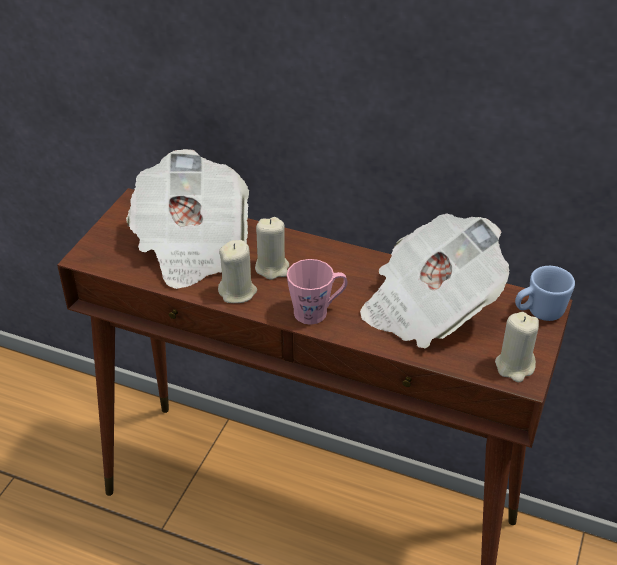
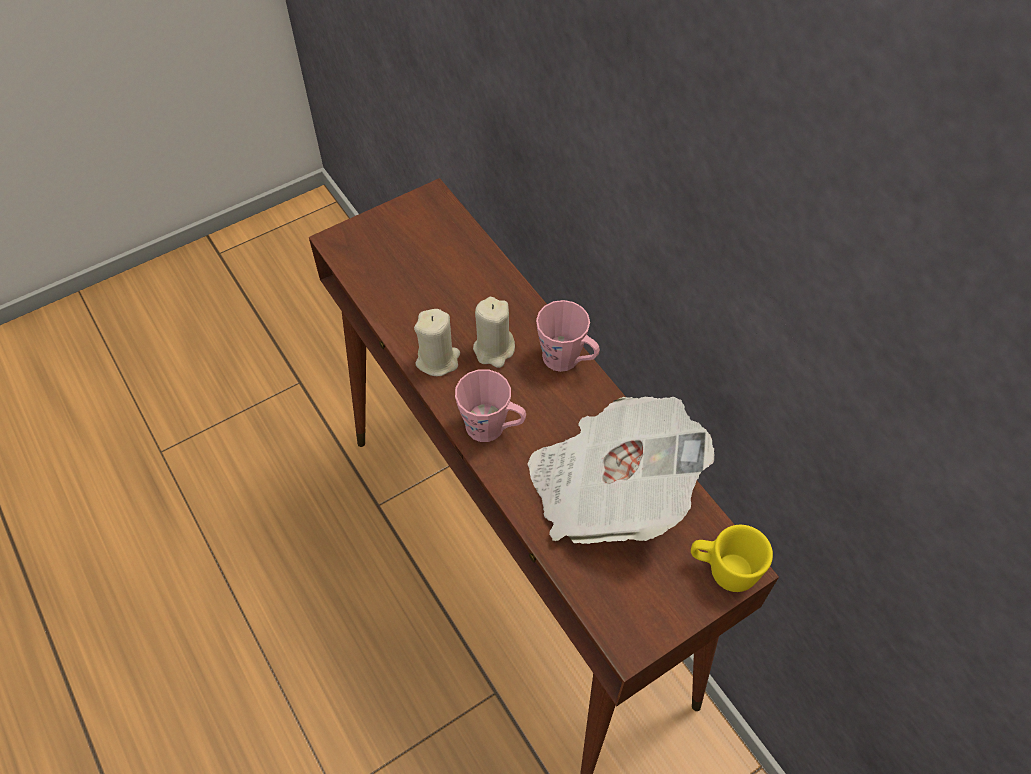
camera: 35 degrees right, 15 degrees up
newspaper [126,149,249,289] -> none
beige candle [495,312,539,382] -> none
blue mug [515,266,575,321] -> yellow mug [691,525,773,592]
none -> pink mug [536,300,600,372]

